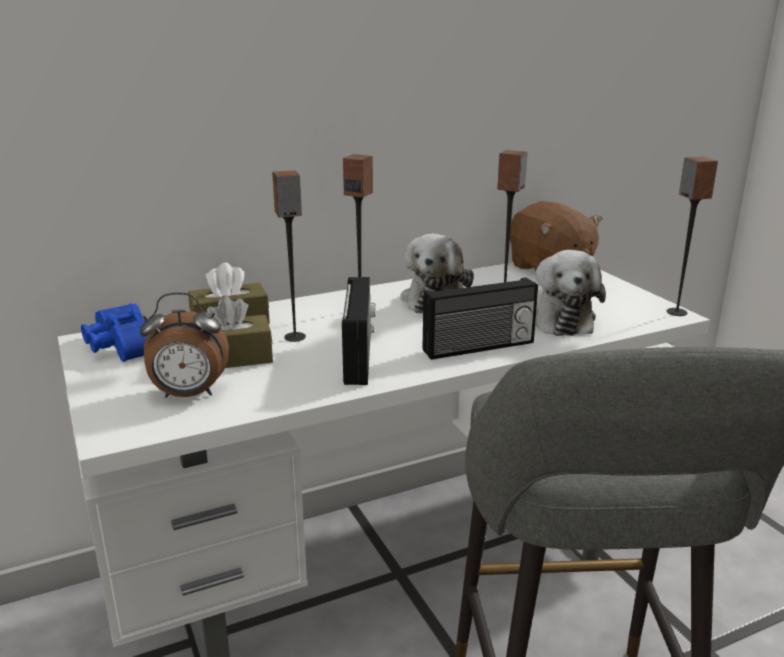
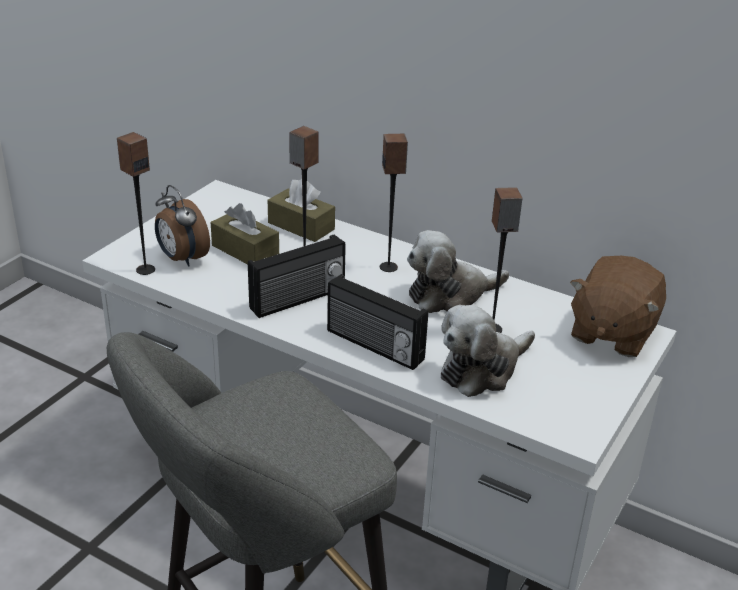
camera: 55 degrees right, 10 degrees up
blue binoculars [81,303,147,362] -> none
speaker [667,157,718,316] -> speaker moved to [117,132,155,275]

